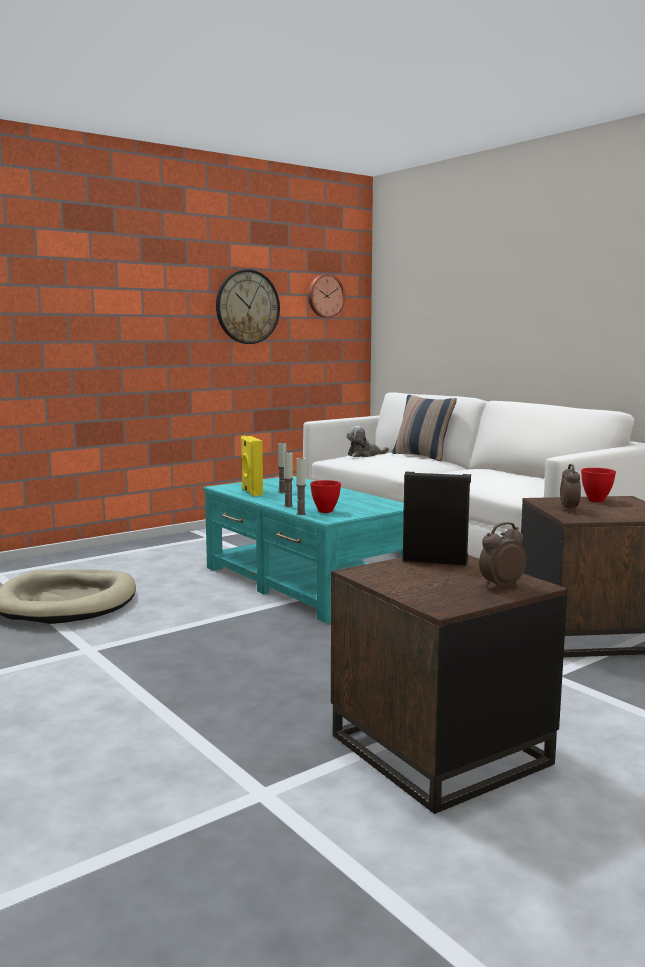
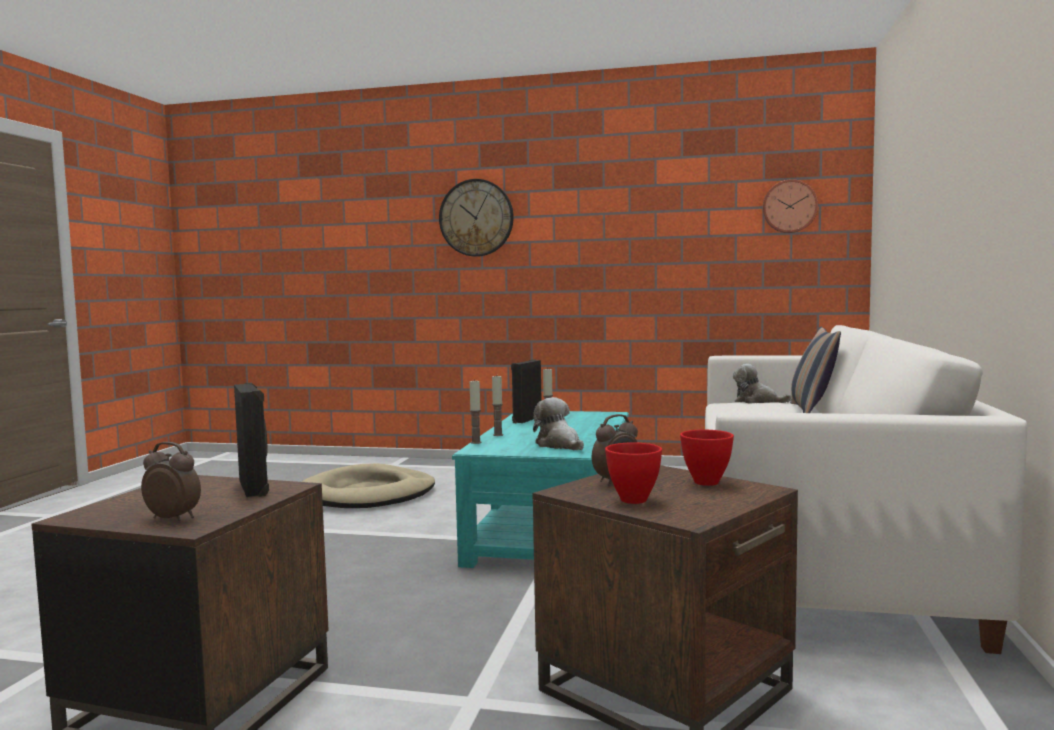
camera: 50 degrees right, 5 degrees down
wall clock [216,270,280,344] -> wall clock moved to [439,179,514,257]
yellow speaker [241,436,263,496] -> black speaker [511,359,542,423]
red bowl [310,480,341,513] -> red bowl moved to [605,442,662,504]
none -> plush toy [533,397,584,450]

